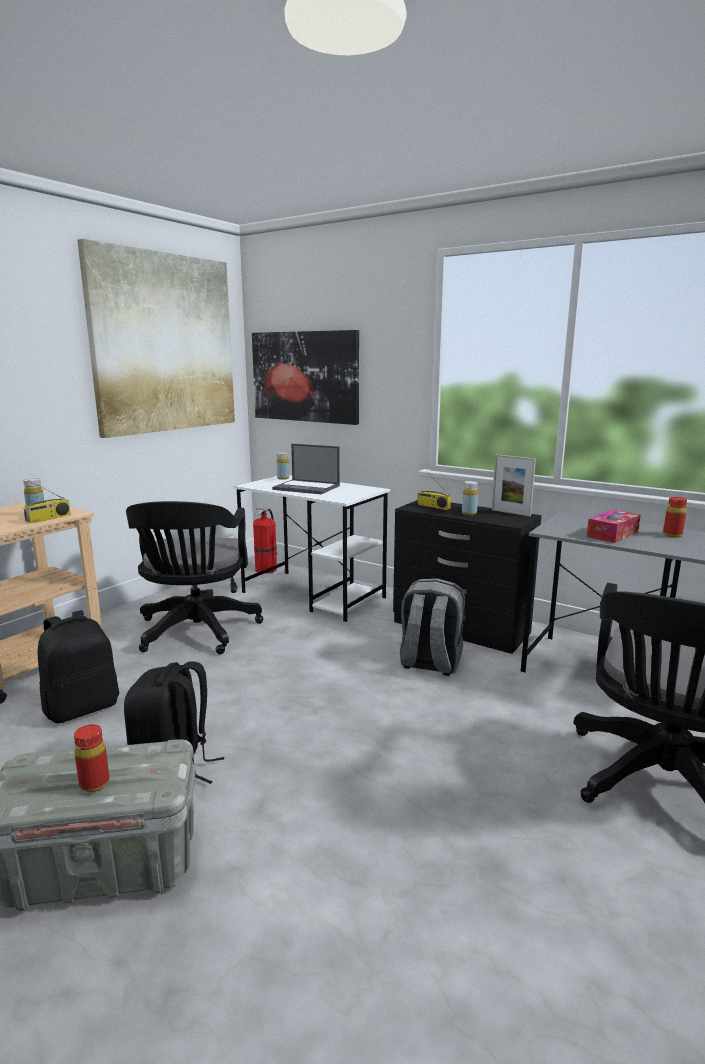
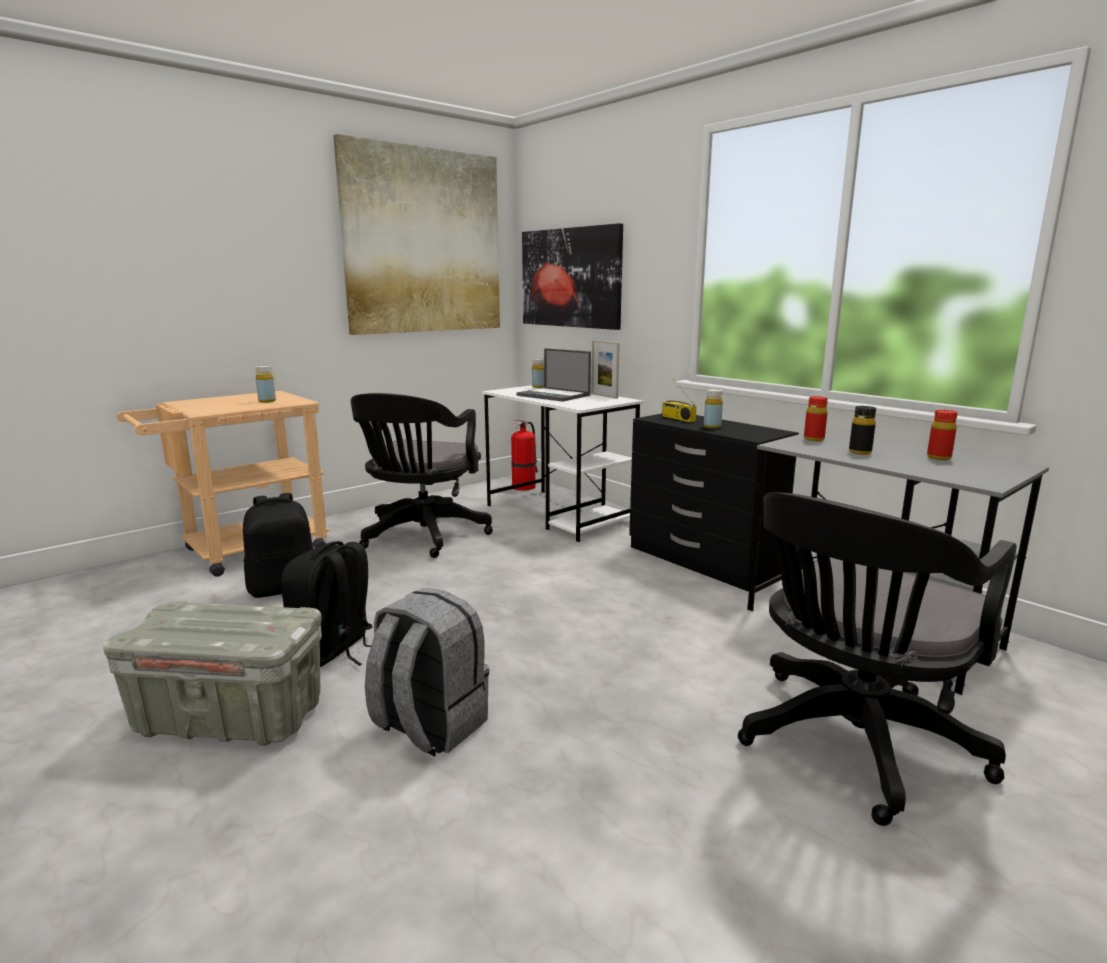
camera: 15 degrees right, 0 degrees up
radio [24,480,71,523] -> none
red bottle [74,724,110,792] -> red bottle moved to [804,396,828,441]
grey backpack [400,578,465,676] -> grey backpack moved to [365,588,489,757]
picture frame [492,454,536,517] -> picture frame moved to [591,340,620,399]
tissue box [587,510,641,543] -> black bottle [849,406,876,455]

